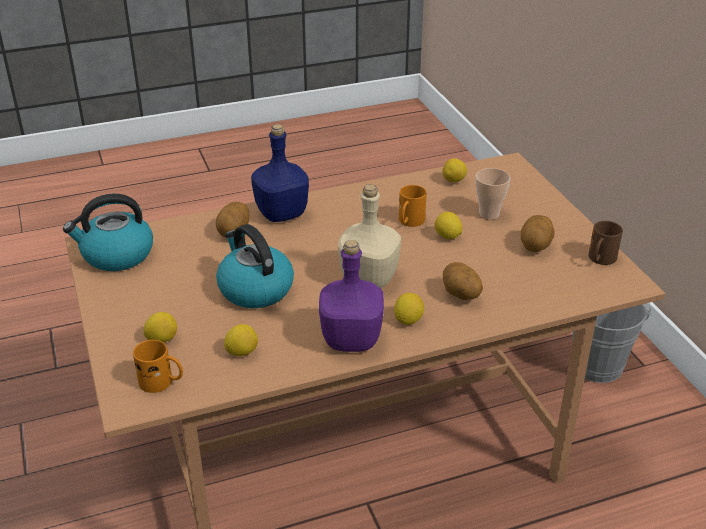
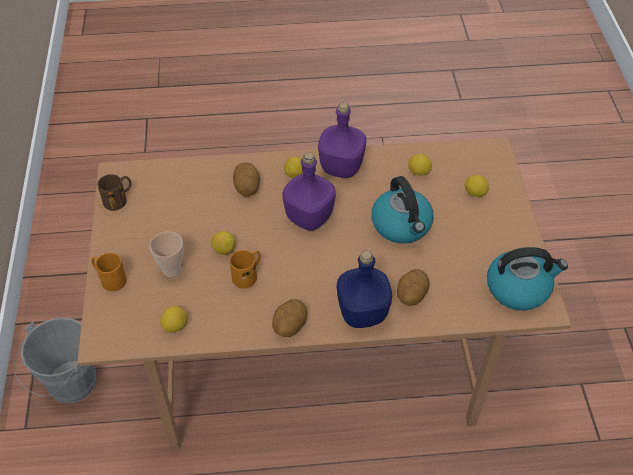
camera: 165 degrees left, 15 degrees up
orange mug [133,340,183,393] -> orange mug moved to [91,253,127,291]
beige bottle [338,184,401,289] -> purple bottle [283,153,336,231]
potato [521,215,555,252] -> potato moved to [272,299,308,337]

